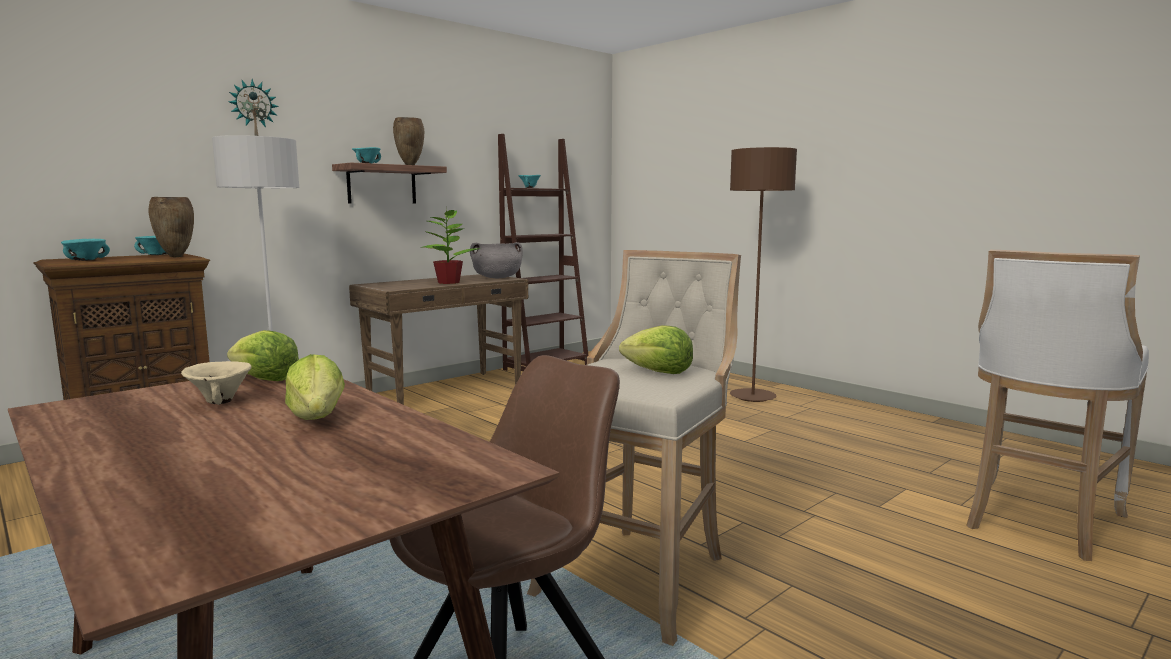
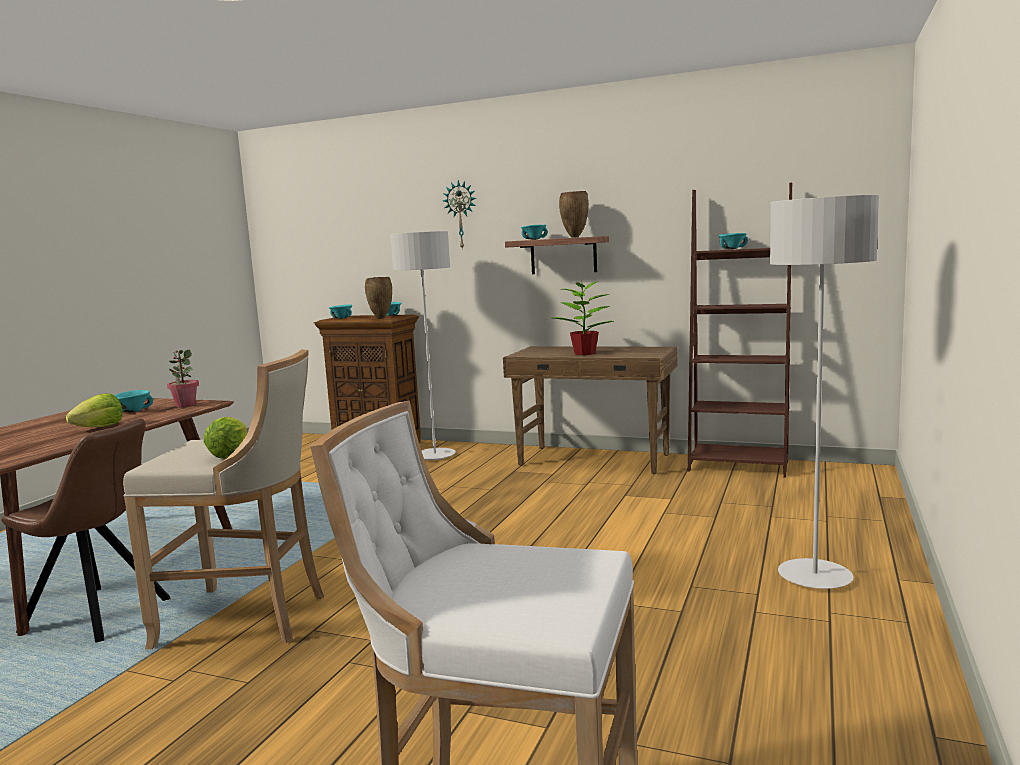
camera: 65 degrees right, 0 degrees up
beige bowl [181,361,252,405] -> turquoise bowl [115,390,153,412]
lettuce [227,330,299,381] -> potted plant [167,350,199,407]
grey cooking pot [470,242,523,278] -> none
brown floor lamp [730,147,797,402] -> grey floor lamp [770,195,879,589]

